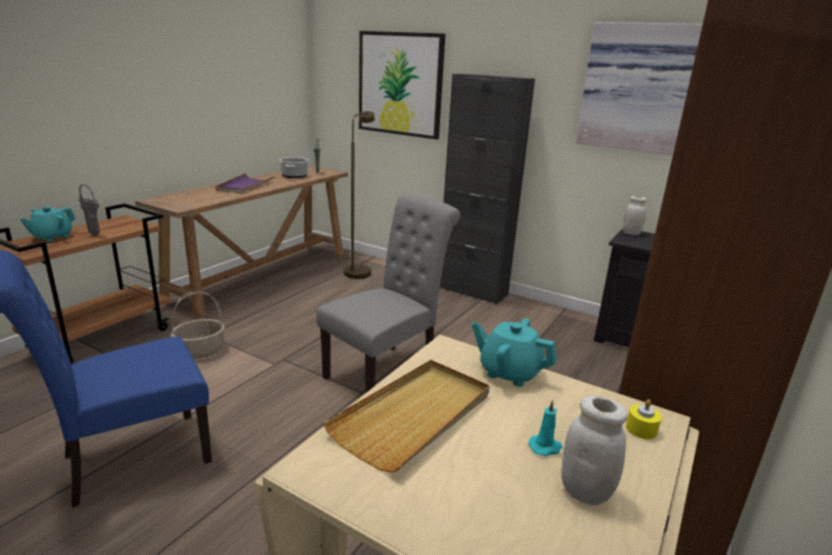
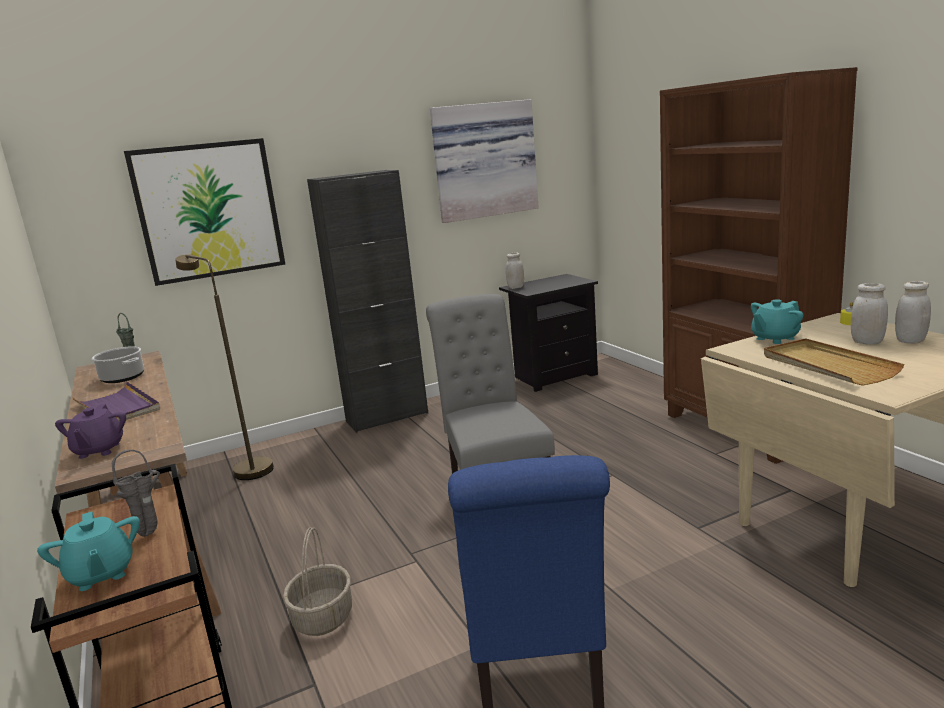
camera: 55 degrees left, 5 degrees down
turquoise candle [528,400,562,456] -> white jar [851,283,888,345]
none -> purple teapot [55,404,126,459]

